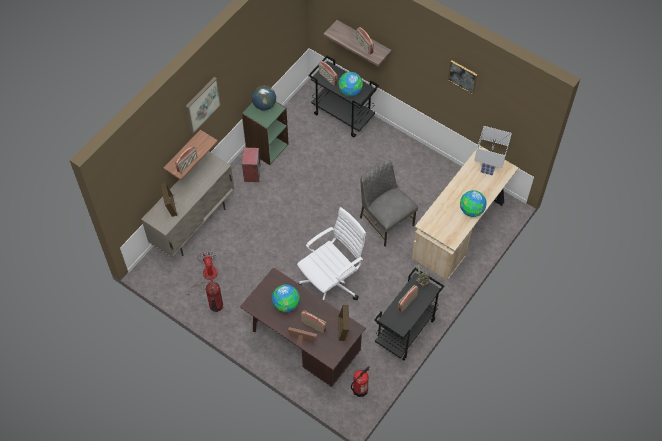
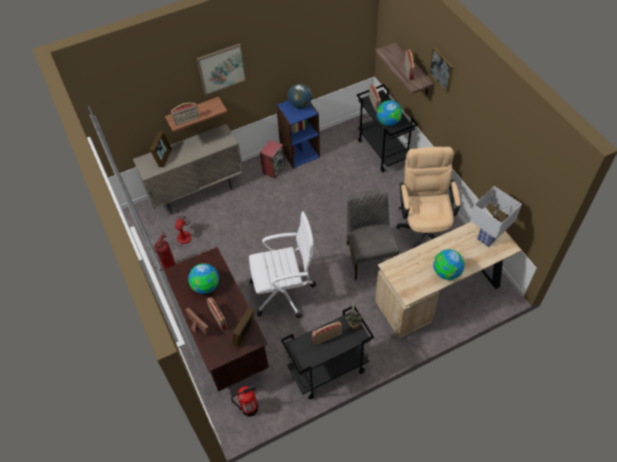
camera: 30 degrees right, 5 degrees down
green bookcase [242,102,289,165] -> blue bookcase [276,101,320,168]
picture [448,60,478,94] -> picture moved to [429,47,454,93]
none -> beige office chair [396,147,460,248]

